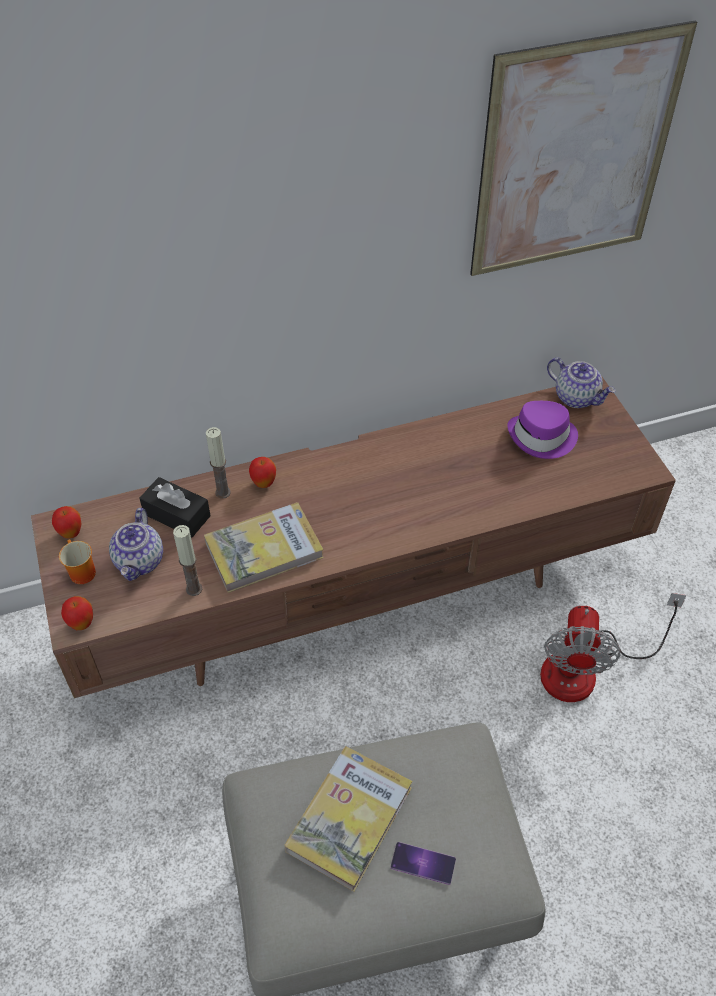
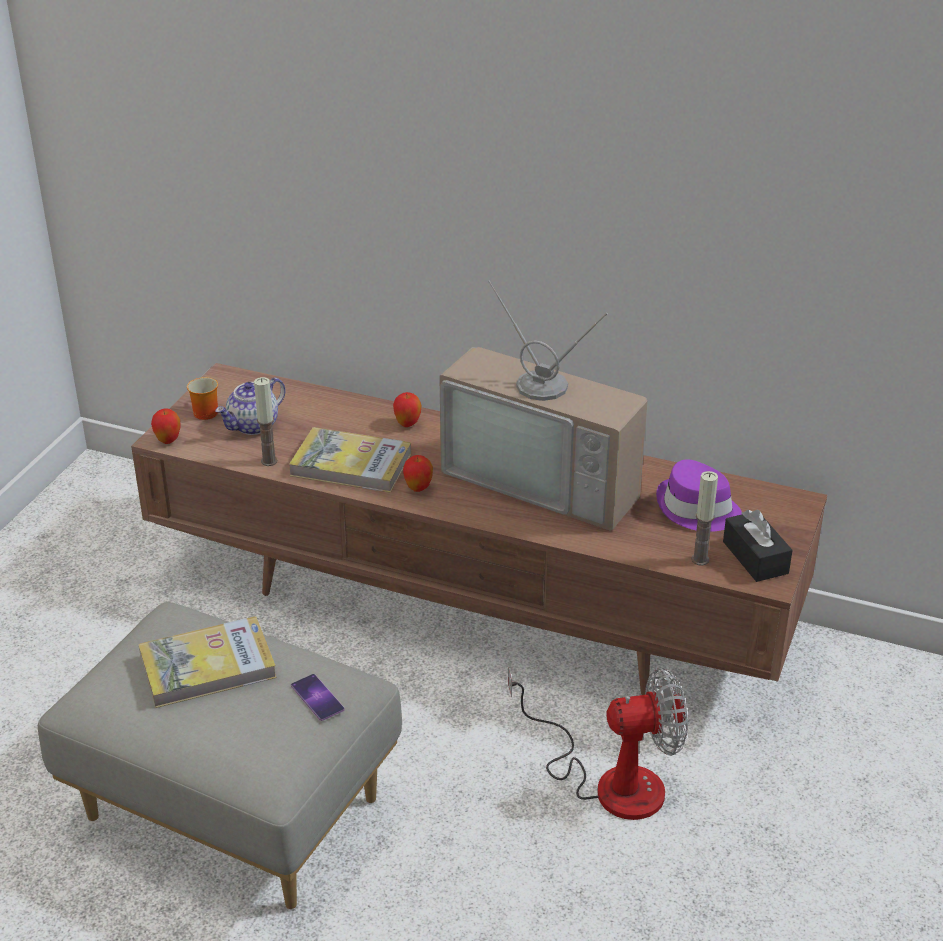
camera: 40 degrees right, 15 degrees down
apple [52,506,81,538] -> apple moved to [403,455,433,492]
black tissue box [139,477,210,537] -> black tissue box moved to [723,510,793,582]
candle [206,427,231,499] -> candle moved to [691,471,718,565]
phone [391,842,456,885] -> phone moved to [291,674,345,721]
picture [470,20,697,276] -> none
fan [540,593,687,702] -> fan turned 150 degrees counterclockwise [508,667,688,820]
teapot [547,357,616,408] -> none
none -> television [439,280,648,531]

